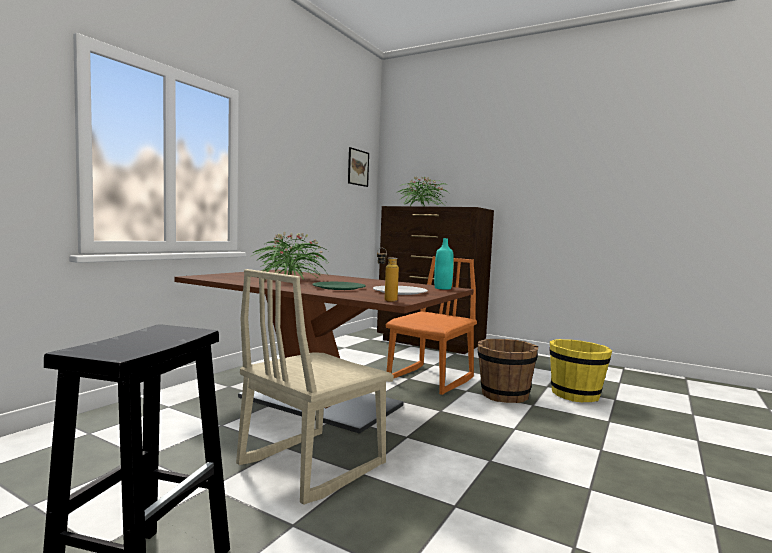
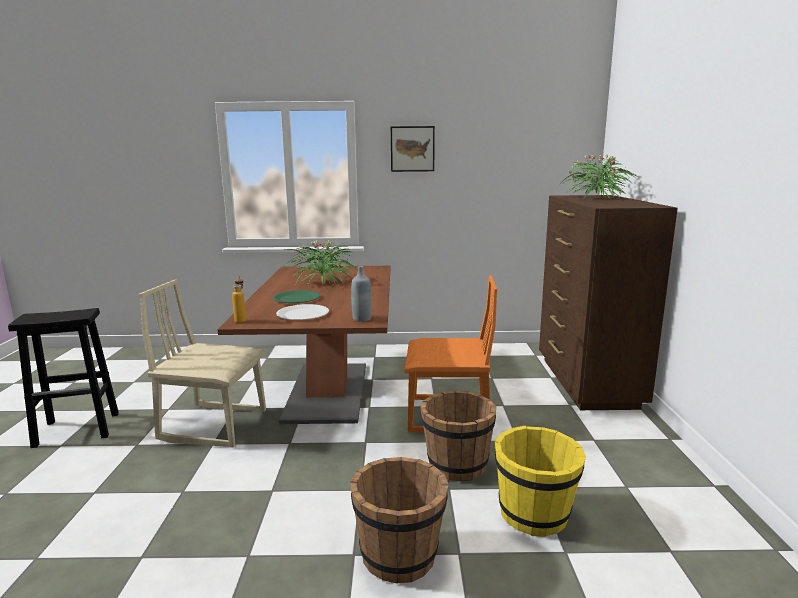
camera: 60 degrees right, 10 degrees up
picture [348,147,369,187] -> picture moved to [391,126,435,172]
turquoise bottle [434,238,454,290] -> grey bottle [351,266,372,322]
none -> brown bucket [350,457,449,583]

